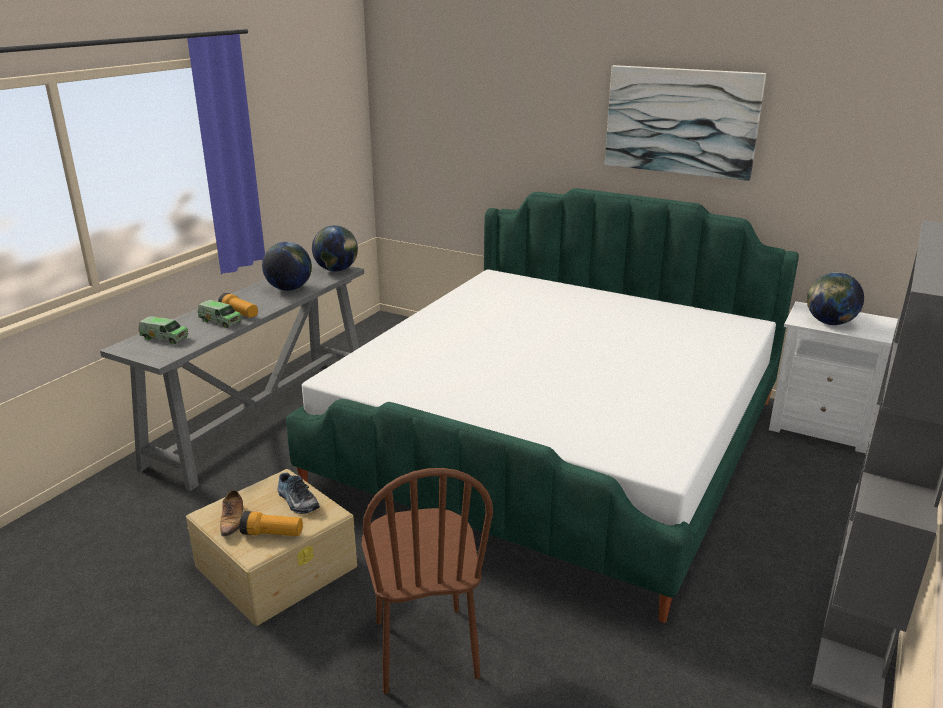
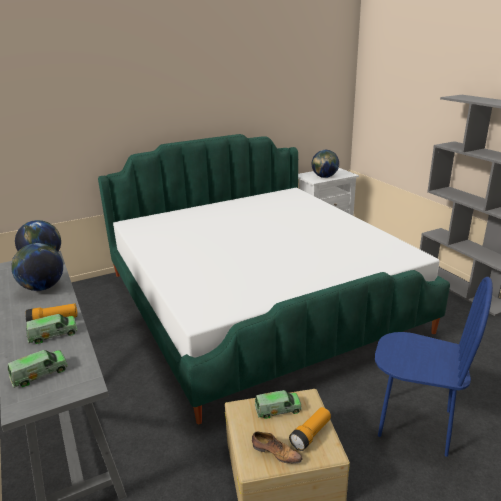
camera: 55 degrees left, 0 degrees up
shoe [277,473,320,514] -> toy truck [255,390,302,419]
brown chair [362,468,493,694] -> blue chair [375,277,493,457]
picture [605,65,766,181] -> none

